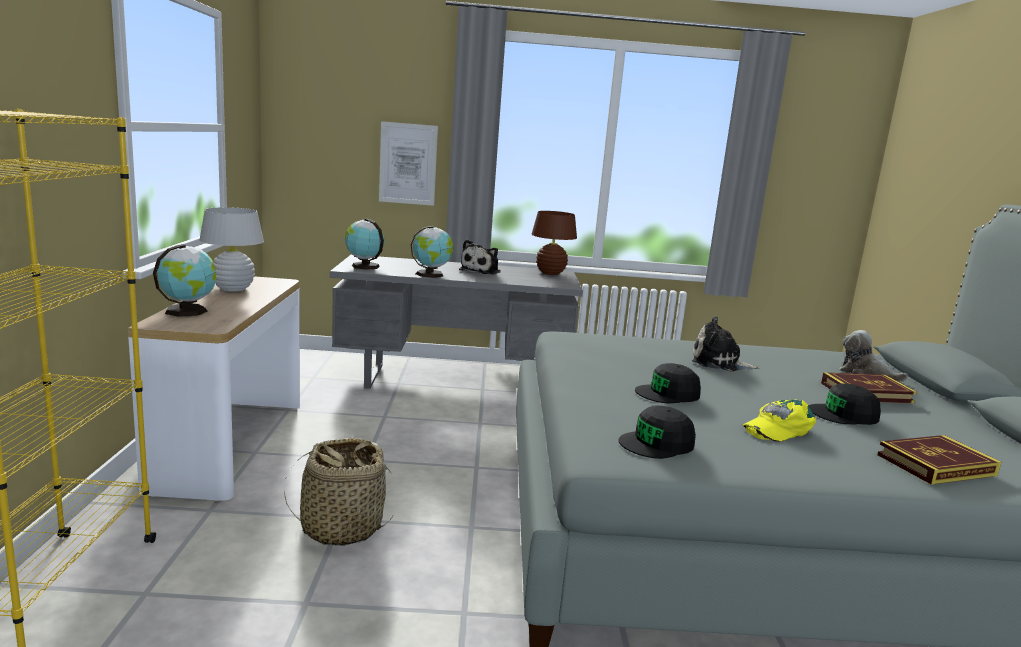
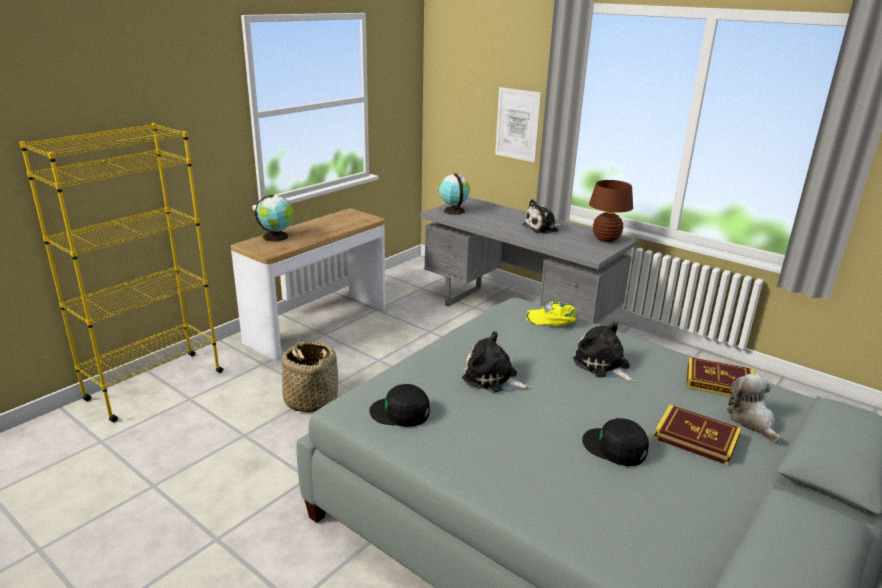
camera: 40 degrees right, 10 degrees up
white table lamp [199,207,264,292] -> none
globe [411,226,453,278] -> none
black cap [635,363,701,403] -> plush toy [462,331,530,393]
yellow cap [743,399,816,441] -> yellow cap moved to [526,301,577,326]
book [877,435,1001,485] -> book moved to [686,357,755,396]

